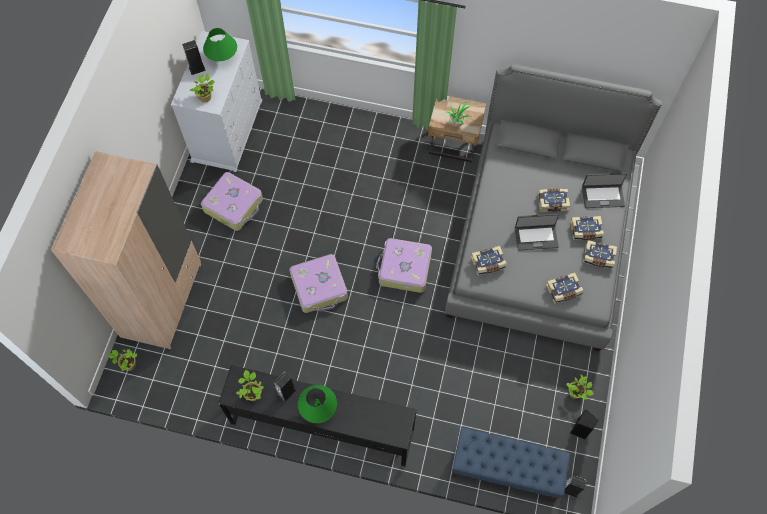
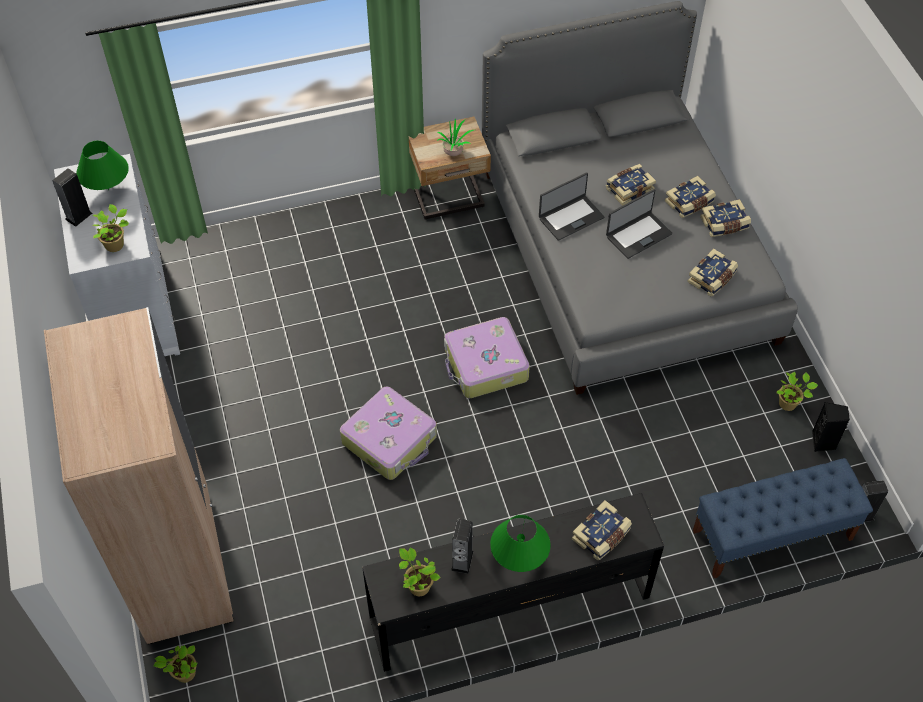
camera: 30 degrees left, 10 degrees down
suitcase [201,172,263,231] -> none
book [471,246,507,275] -> book moved to [572,500,632,560]
laptop [582,173,627,208] -> laptop moved to [539,172,604,241]

